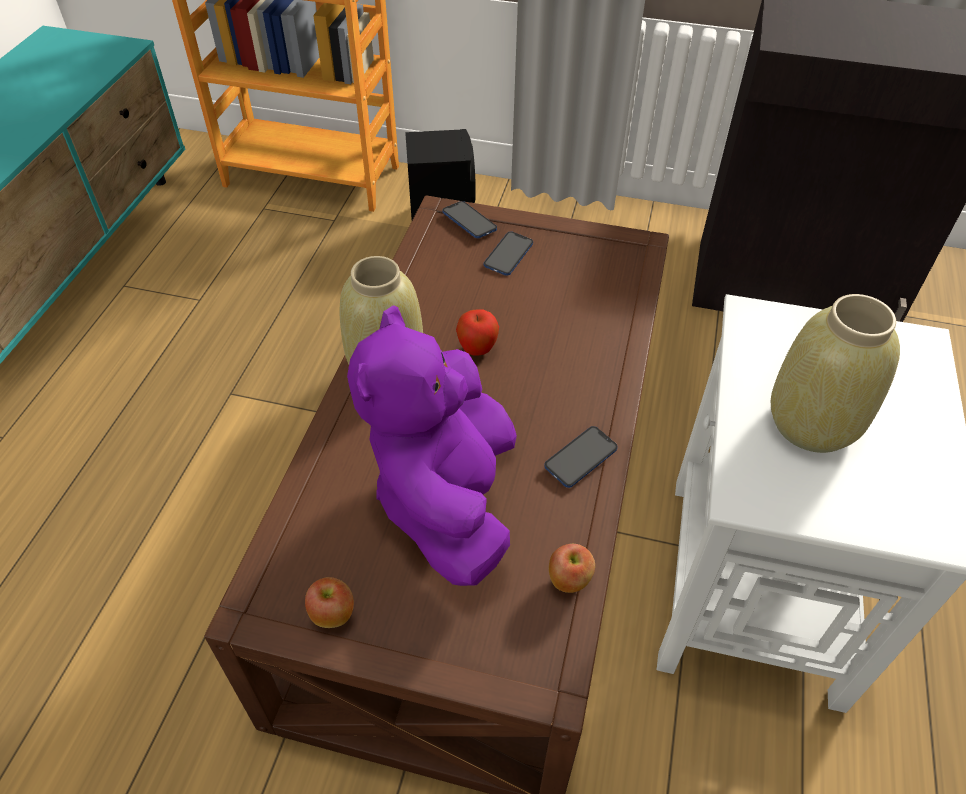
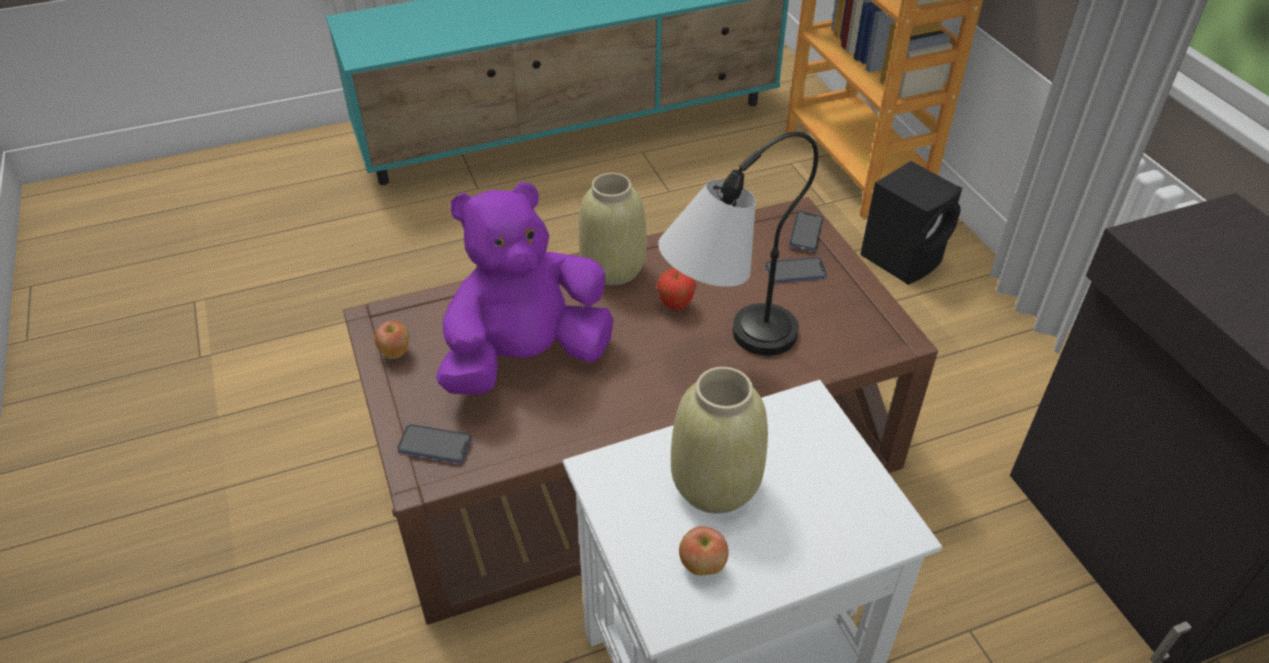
camera: 55 degrees right, 5 degrees down
phone [544,426,618,488] -> phone moved to [397,424,471,463]
apple [549,544,595,593] -> apple moved to [679,526,729,575]
none -> table lamp [658,132,818,356]

